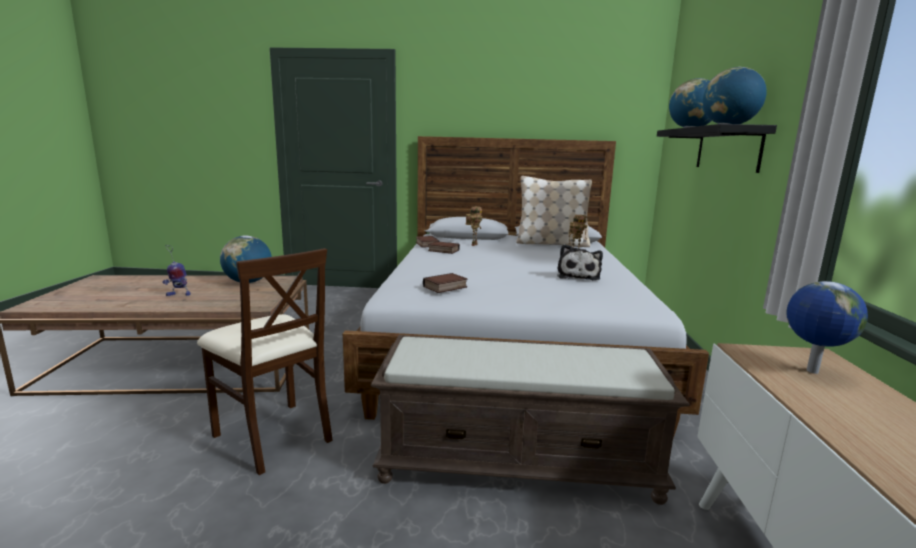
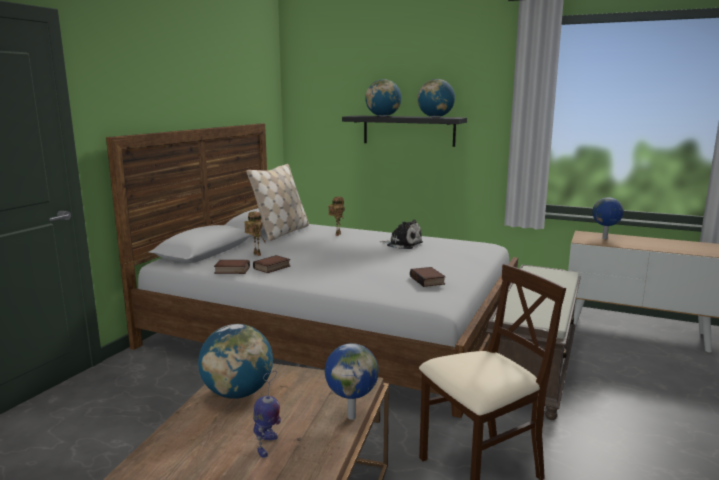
camera: 70 degrees left, 0 degrees up
none -> globe [325,343,379,420]

